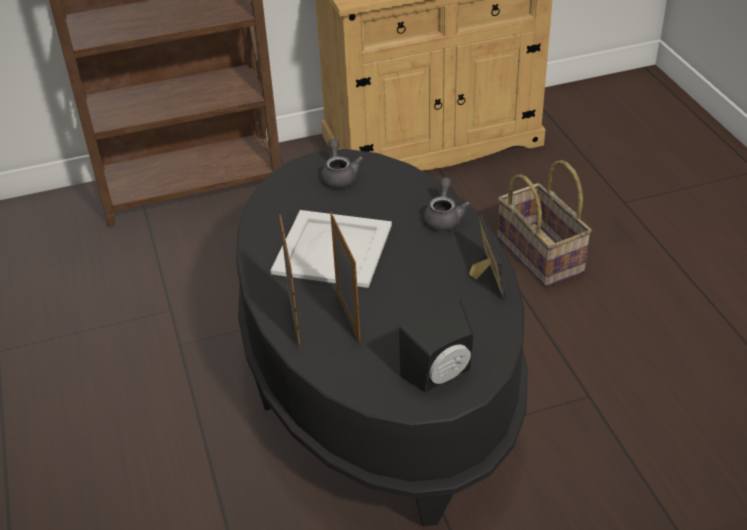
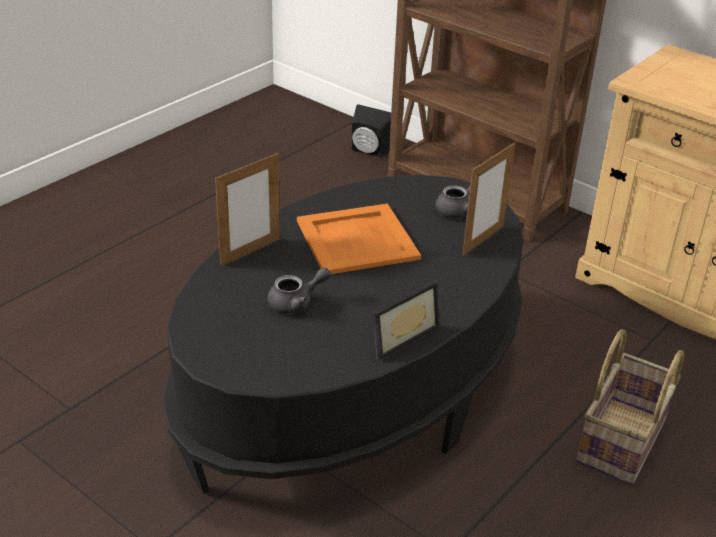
camera: 55 degrees right, 5 degrees down
white tray [270,210,392,288] -> orange tray [297,203,421,274]
picture frame [330,212,361,344] -> picture frame moved to [462,142,515,256]
black speaker [399,298,473,392] -> black speaker moved to [352,104,391,158]
grey teapot [423,178,471,231] -> grey teapot moved to [267,267,331,314]

